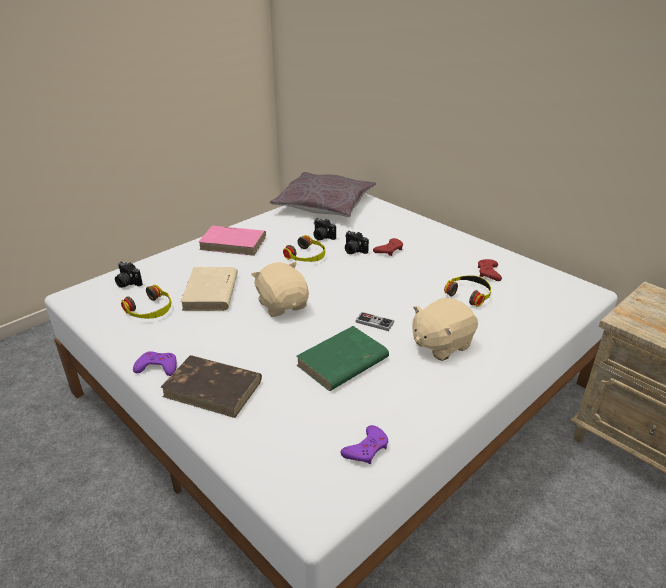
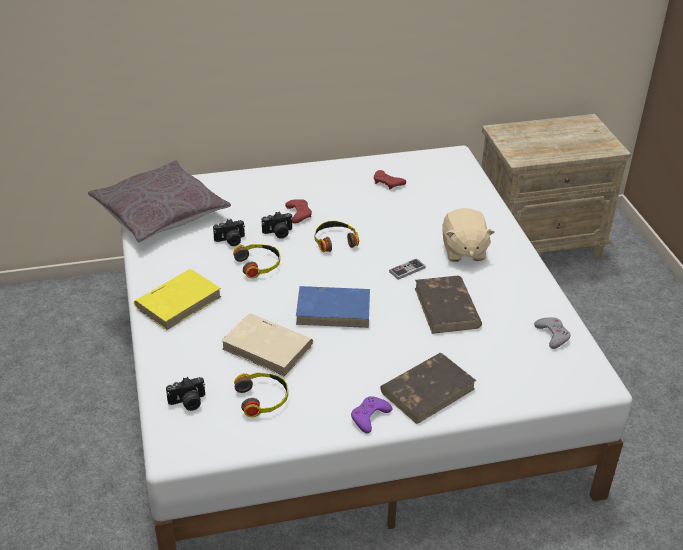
camera: 60 degrees left, 5 degrees up
pink book [198,226,266,256] -> yellow book [134,269,221,330]
beige plush toy [251,262,309,317] -> blue book [296,286,370,328]
green book [296,326,389,391] -> brown book [415,276,482,334]
purple game controller [341,425,389,464] -> grey game controller [534,317,571,349]
headphones [444,275,491,307] -> headphones moved to [315,221,359,252]

